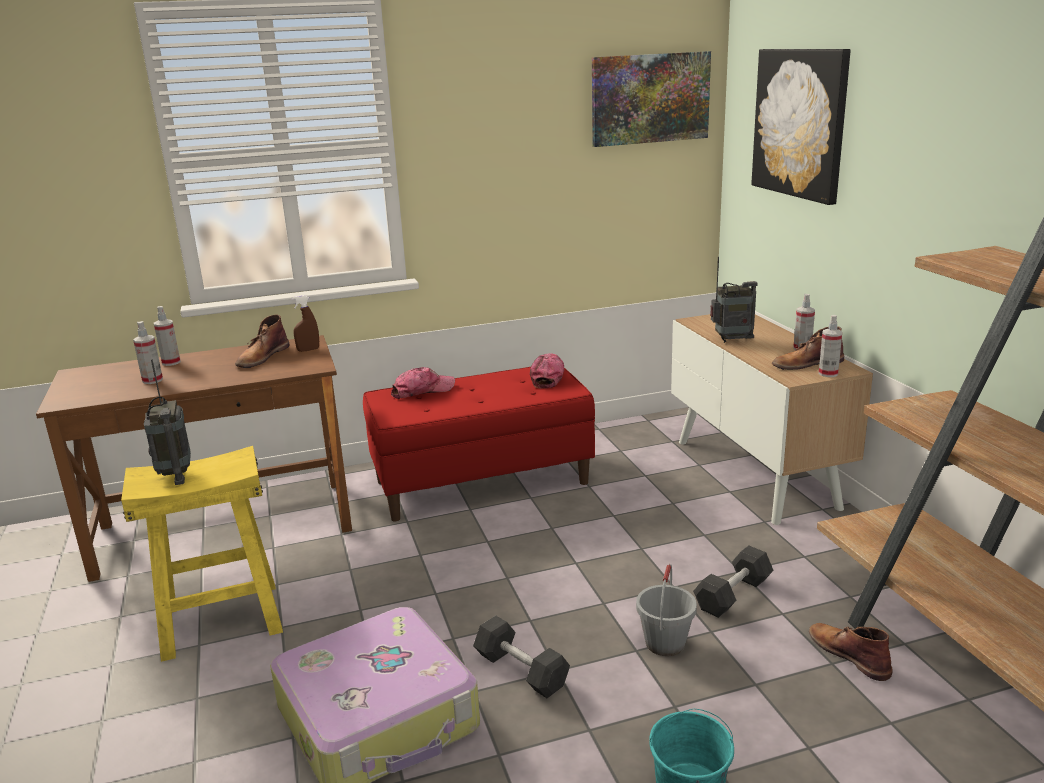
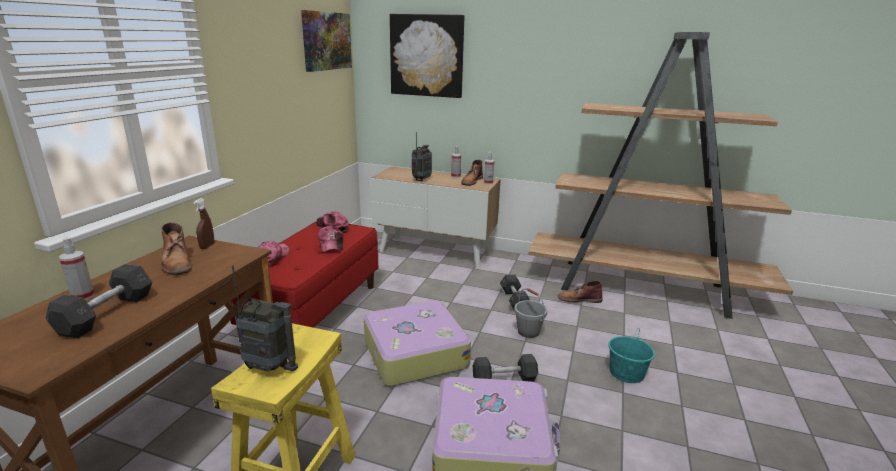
camera: 55 degrees left, 0 degrees up
spray bottle [133,321,163,384] -> grey dumbbell [46,264,152,339]
none -> cap [318,226,343,252]
none -> suitcase [364,301,471,386]

